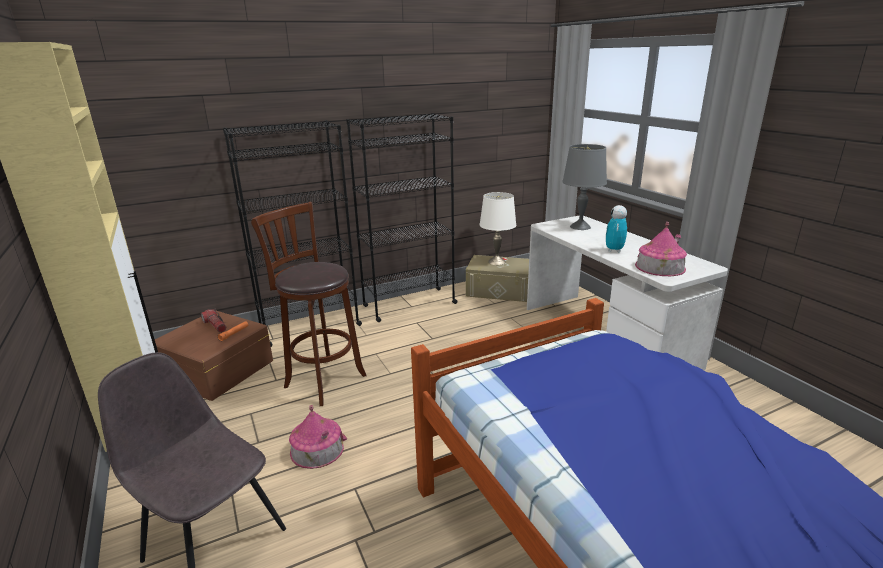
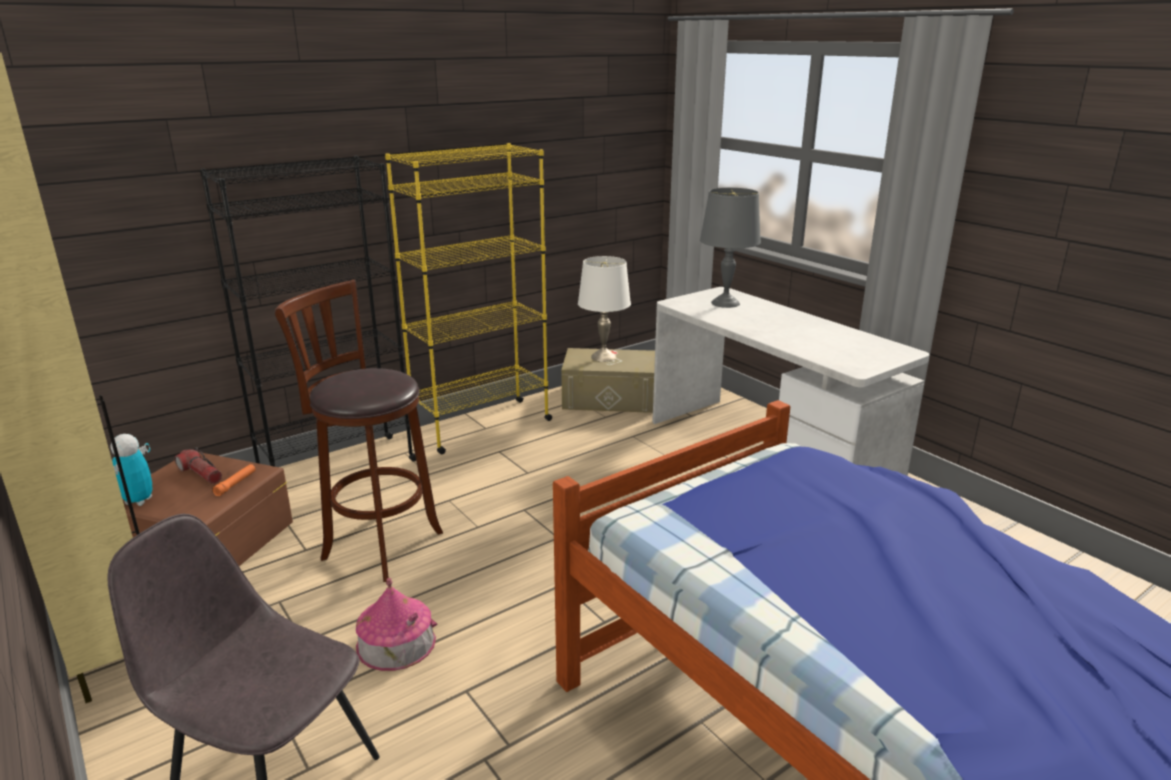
camera: 10 degrees left, 0 degrees up
black bookcase [346,113,458,322] -> yellow bookcase [385,143,552,454]
toy robot [606,205,627,253] -> toy robot moved to [110,434,152,506]
toy house [635,222,687,276] -> none

